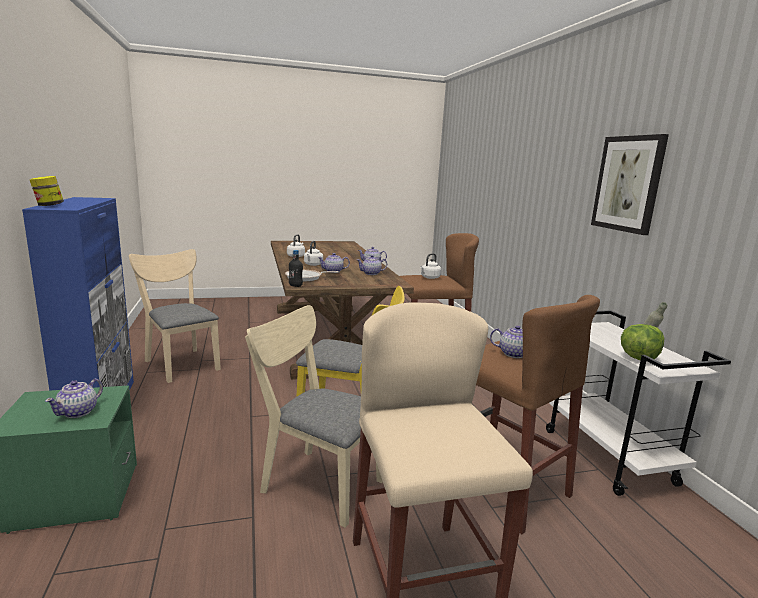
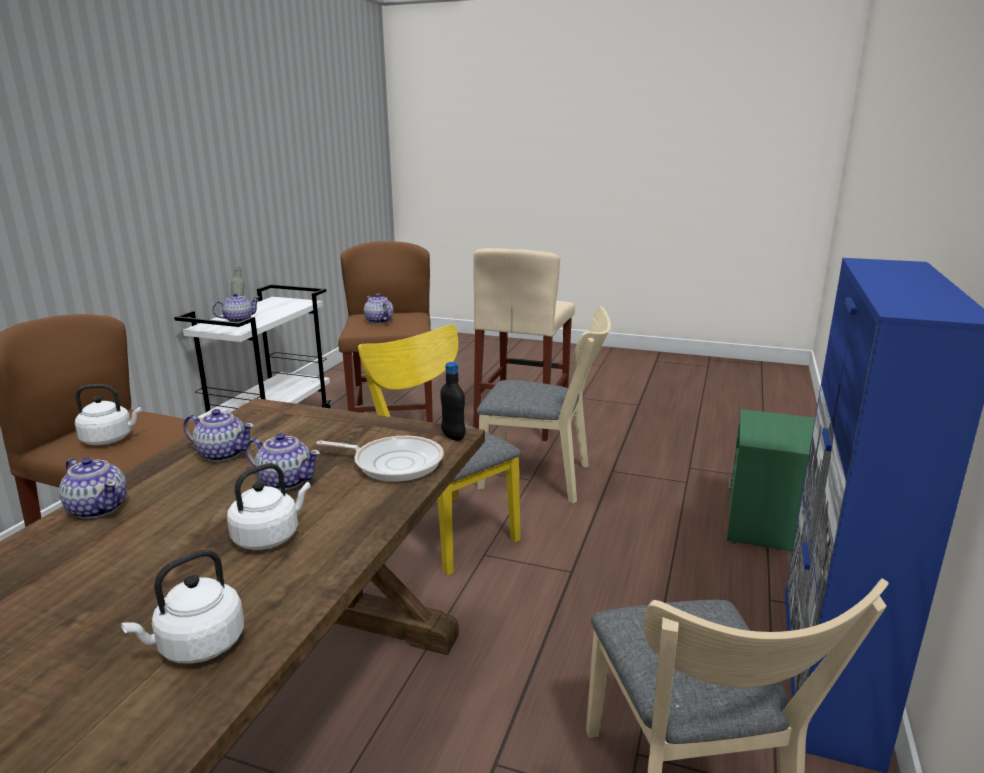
camera: 145 degrees left, 5 degrees up
jar [30,176,64,206] -> none
teapot [45,379,103,418] -> teapot moved to [212,293,260,322]
beige chair [245,305,383,528] -> beige chair turned 45 degrees counterclockwise [477,306,611,503]
picture [591,134,669,235] -> none
lettuce [621,324,664,360] -> none

